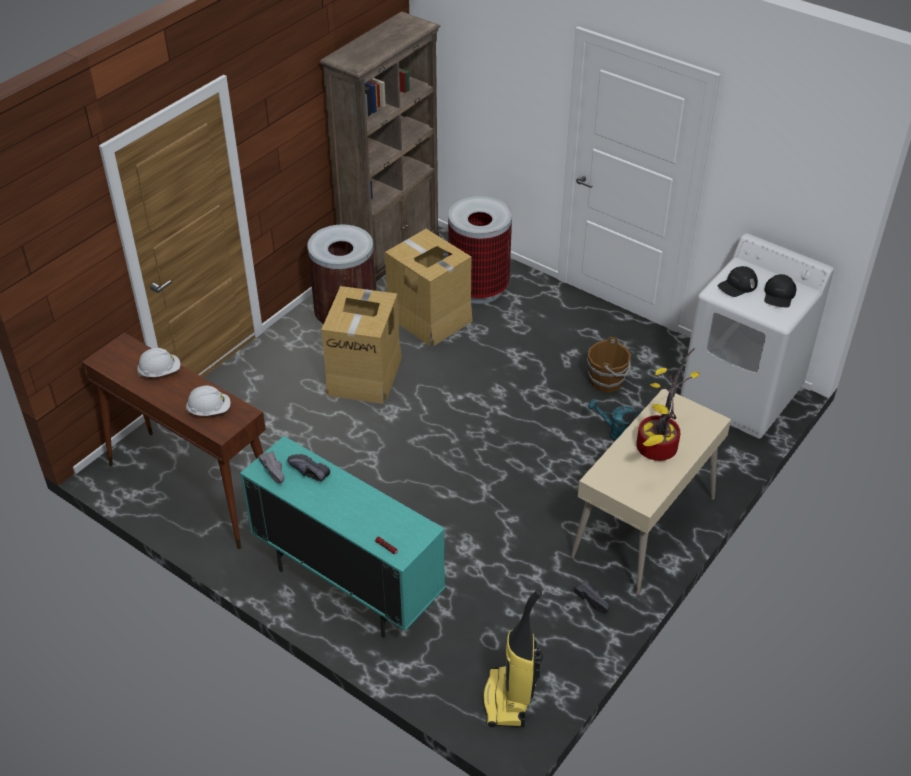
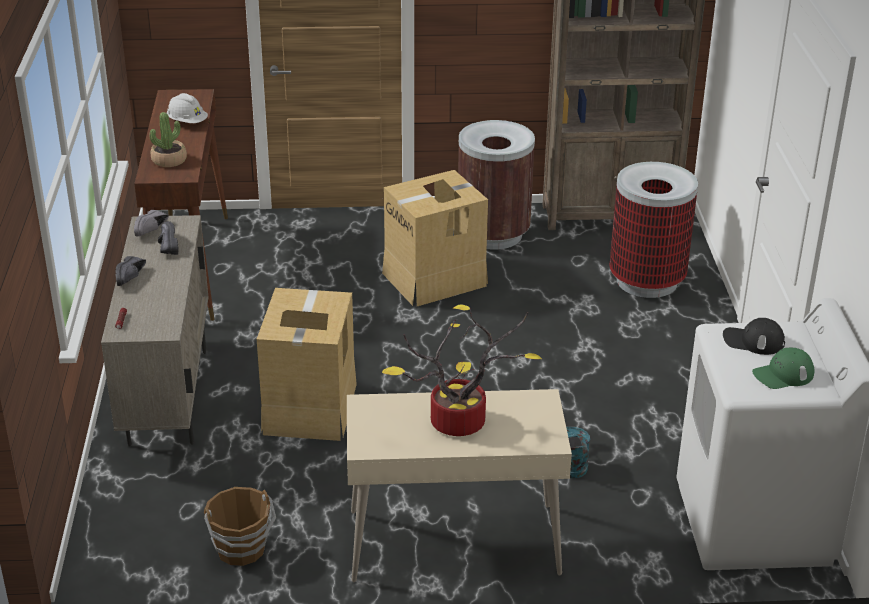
camera: 50 degrees right, 10 degrees down
white hard hat [186,385,231,416] -> potted plant [149,112,187,167]
turquoise cabinet [240,436,445,638] -> beige cabinet [101,215,208,446]
cardboard box [385,229,473,346] -> cardboard box moved to [257,288,357,441]
vacuum cleaner [483,589,543,727] -> none
black shoe [574,581,609,613] -> black shoe moved to [115,256,146,286]
brown bucket [587,337,631,393] -> brown bucket moved to [204,487,276,566]
black cap [764,274,796,308] -> green cap [752,348,814,389]

